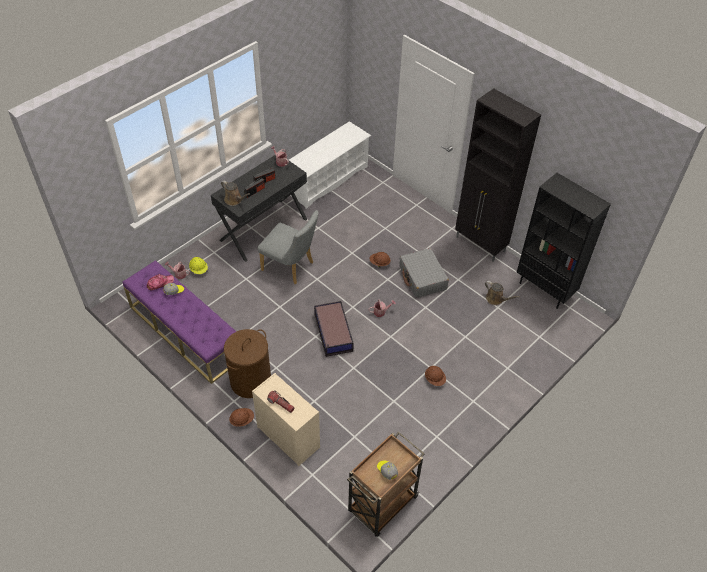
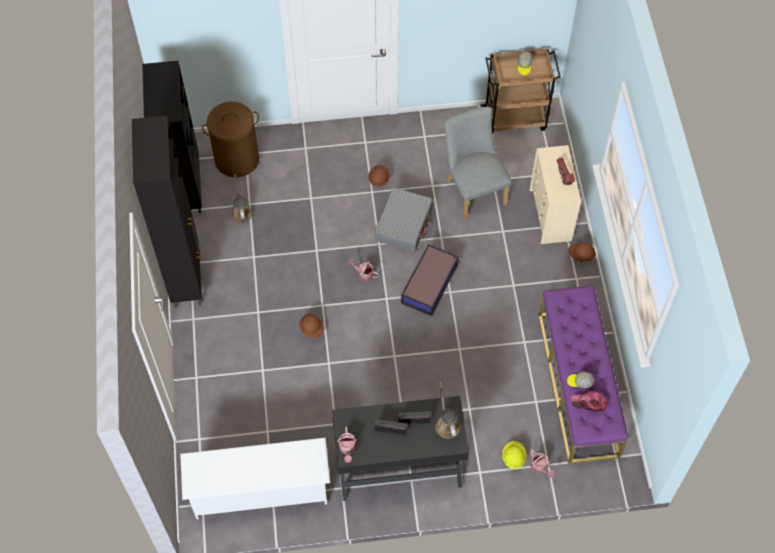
camera: 140 degrees left, 10 degrees up
brown laundry basket [224,329,271,398] -> brown laundry basket moved to [202,102,259,177]
grey chair [258,210,319,284] -> grey chair moved to [445,107,512,220]
grey suitcase [399,248,449,298] -> grey suitcase moved to [375,187,433,252]

